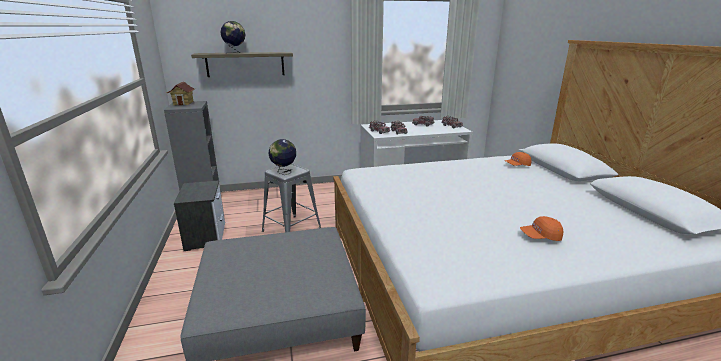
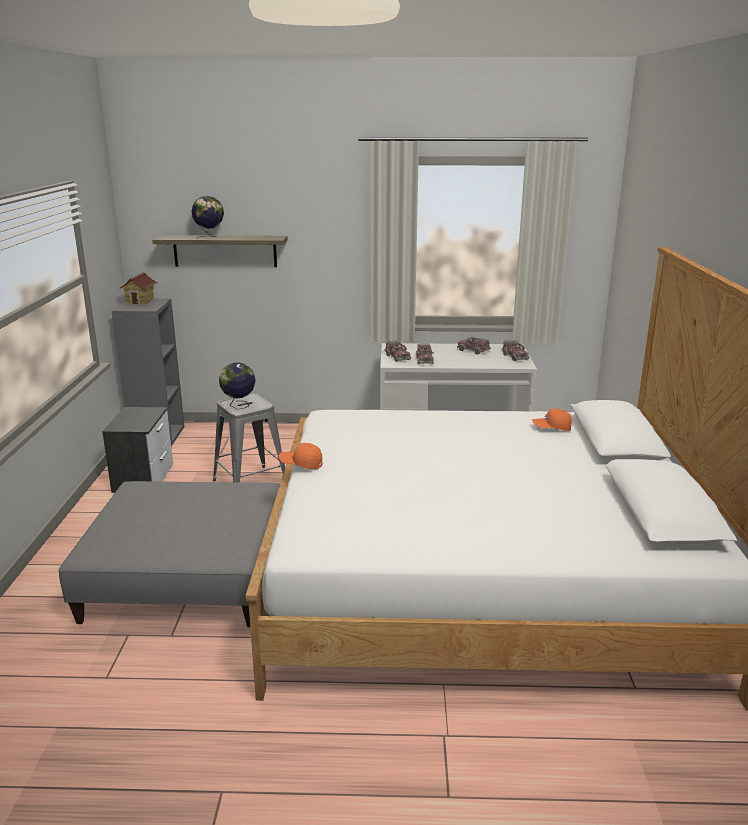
camera: 15 degrees right, 0 degrees up
orange cap [520,216,563,241] -> orange cap moved to [279,443,323,469]

